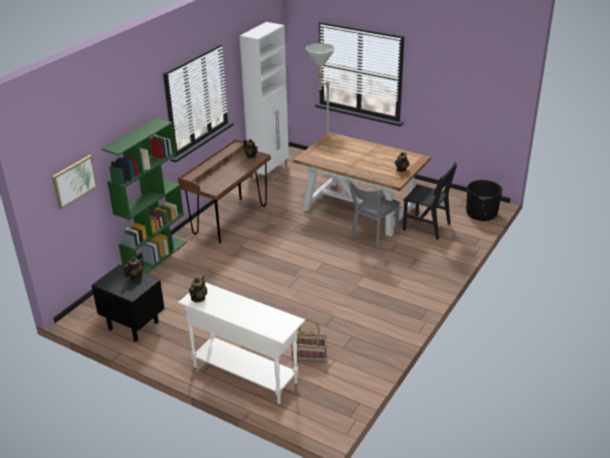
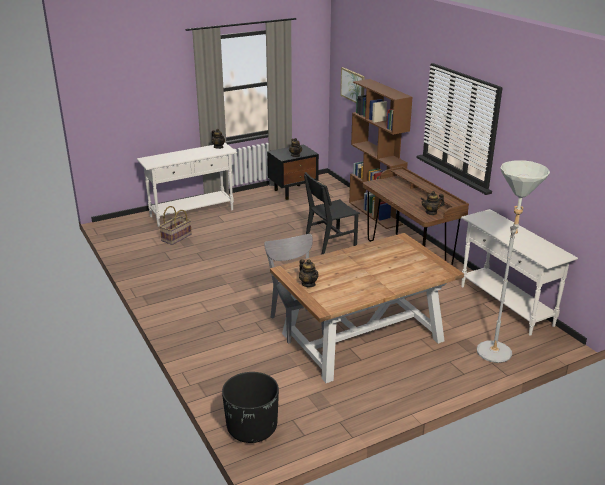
camera: 120 degrees right, 5 degrees down
green bookcase [101,118,187,274] -> brown bookcase [349,79,413,229]
white cabinet [240,22,289,183] -> white console table [461,209,578,336]
black chair [403,162,457,240] -> black chair moved to [304,172,360,255]

